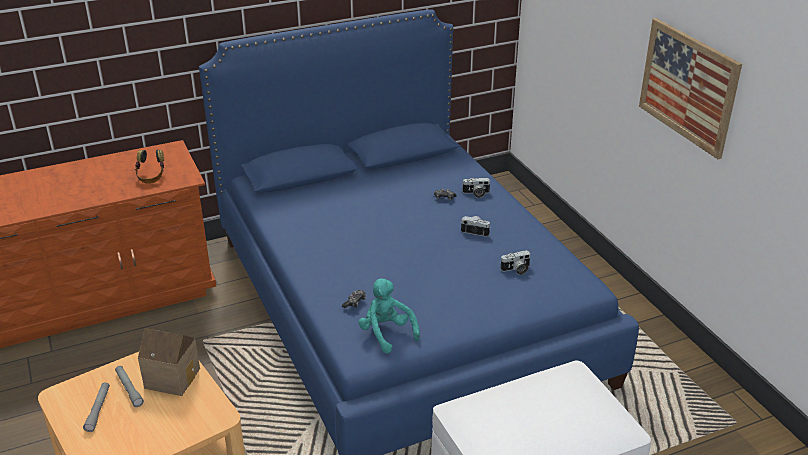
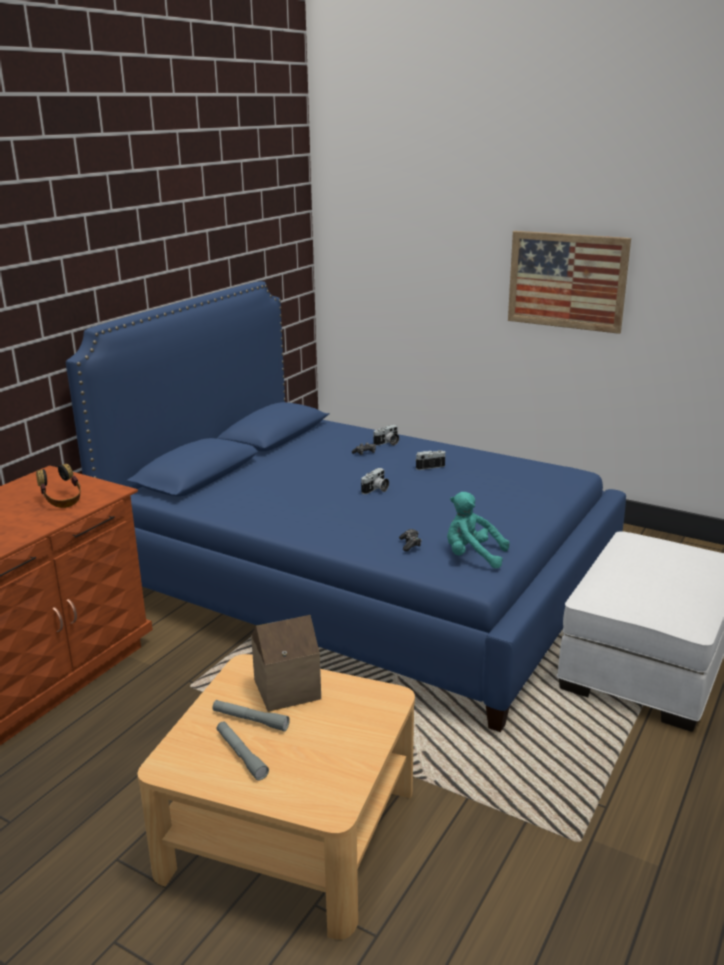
camera: 35 degrees left, 10 degrees down
camera [500,250,531,275] -> camera moved to [361,468,389,494]

